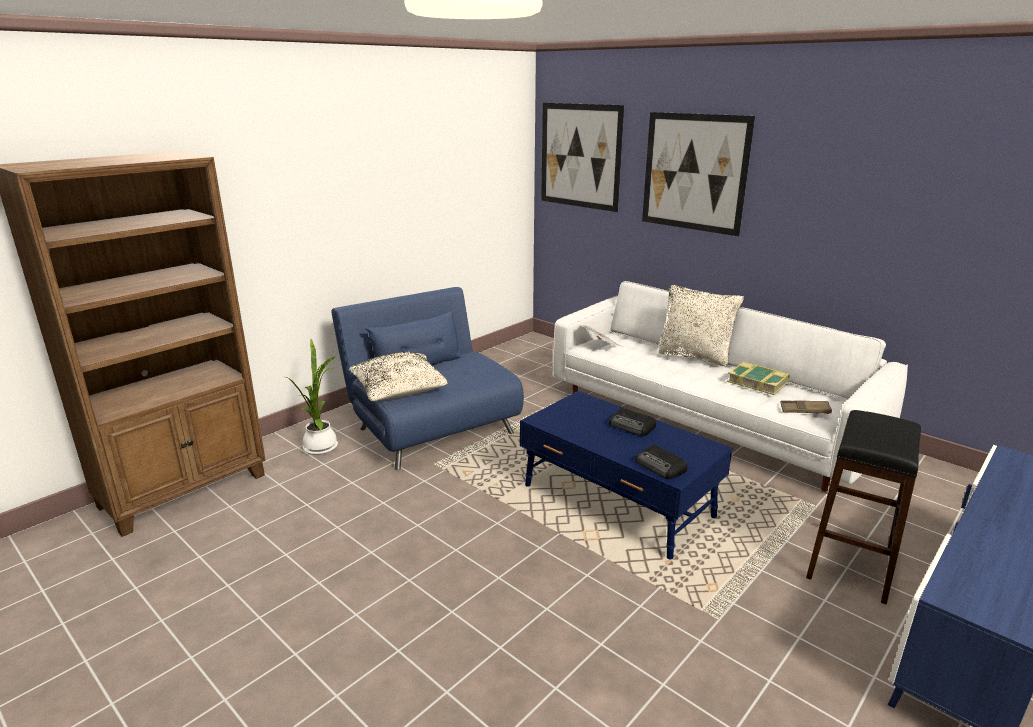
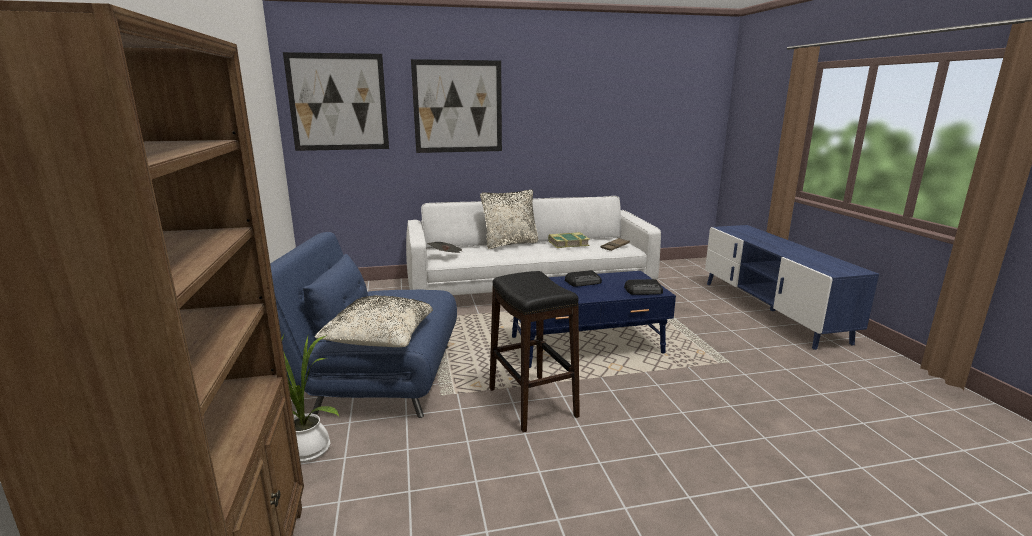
camera: 55 degrees left, 5 degrees down
black stool [806,410,921,604] -> black stool moved to [489,271,580,433]

